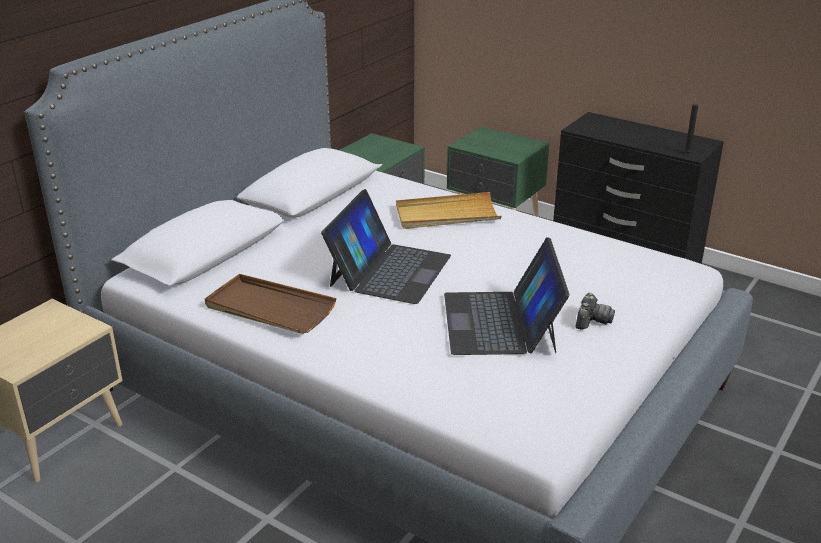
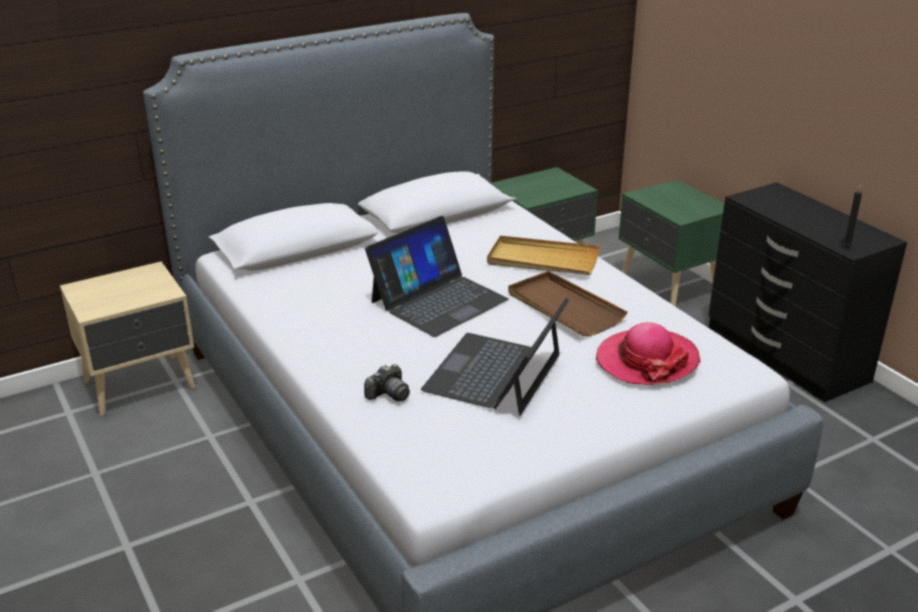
camera: 25 degrees right, 0 degrees up
brown tray [205,274,336,334] -> brown tray moved to [508,271,628,336]
camera [575,293,615,330] -> camera moved to [364,364,410,401]
none -> hat [596,322,701,385]

